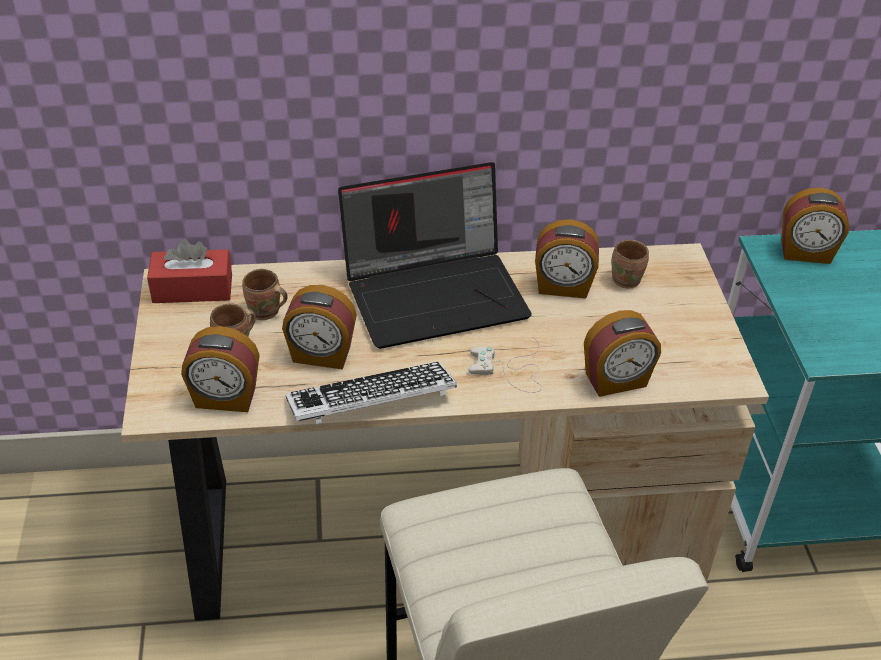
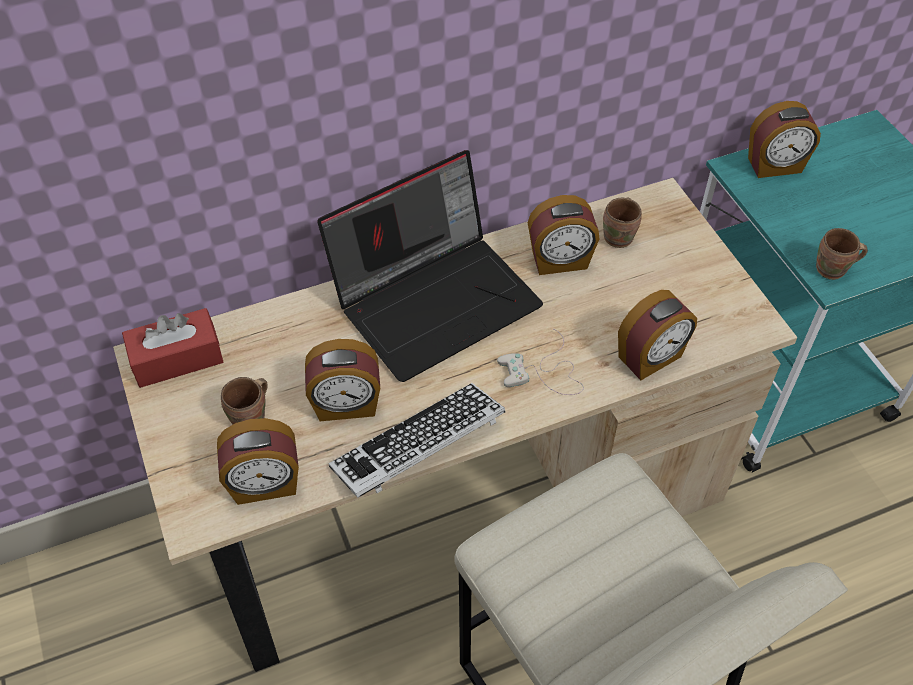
camera: 15 degrees left, 10 degrees up
brown mug [242,269,288,320] -> brown mug moved to [816,228,868,280]

